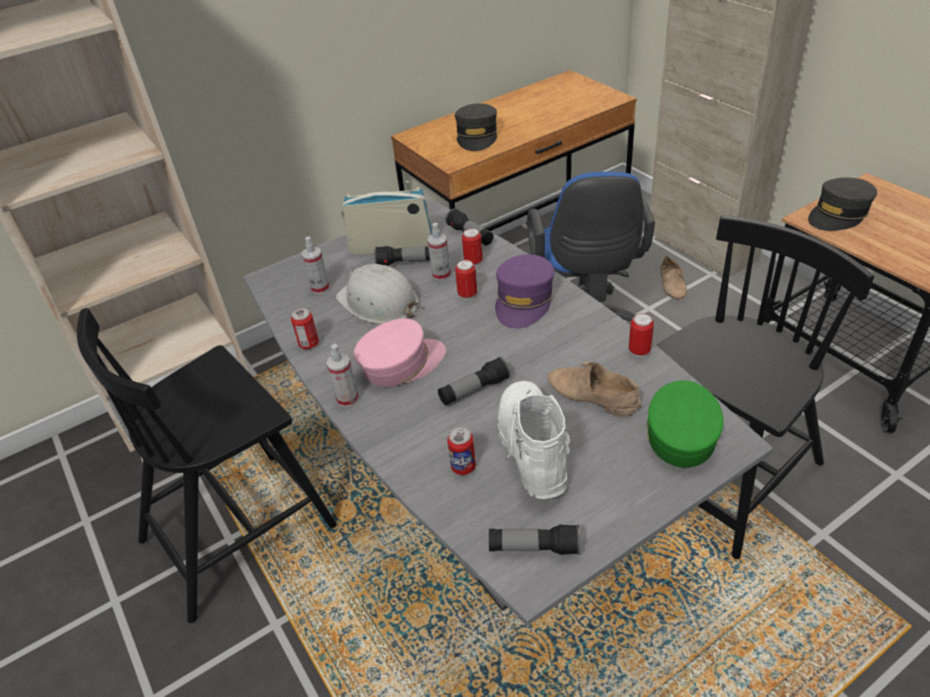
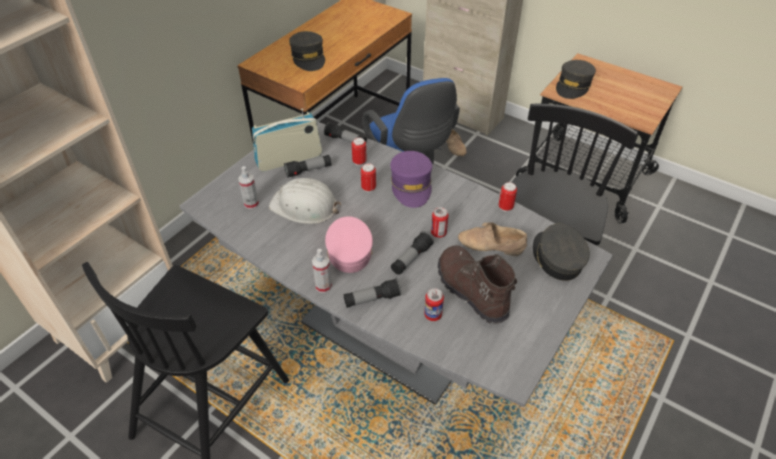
camera: 25 degrees left, 5 degrees up
can [291,308,319,349] -> can moved to [431,207,449,238]
pink cap [354,319,446,387] -> pink cap turned 45 degrees counterclockwise [325,216,373,273]
spray bottle [427,223,451,281] -> none
flashlight [489,524,580,555] -> flashlight moved to [344,278,401,308]
white boot [497,381,570,499] -> brown boot [438,245,517,324]
green cap [647,380,724,468] -> grey cap [533,224,590,281]

